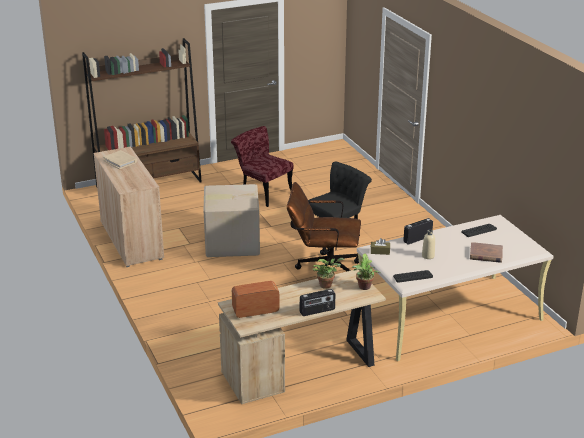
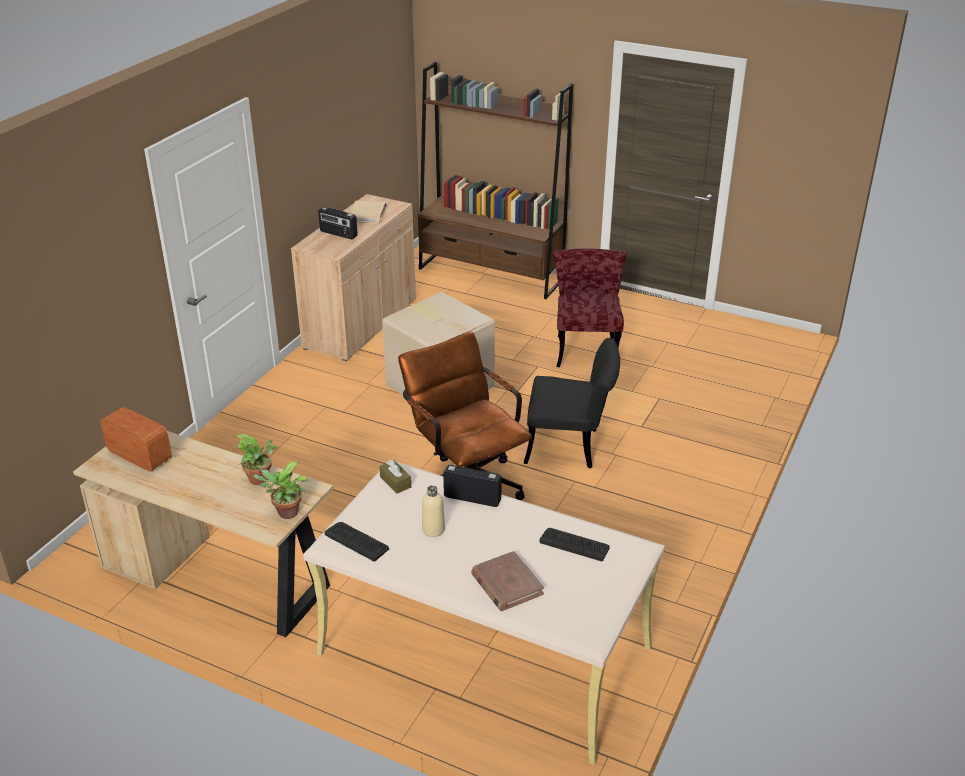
camera: 50 degrees right, 5 degrees up
radio [300,289,335,316] -> radio moved to [318,207,358,239]

